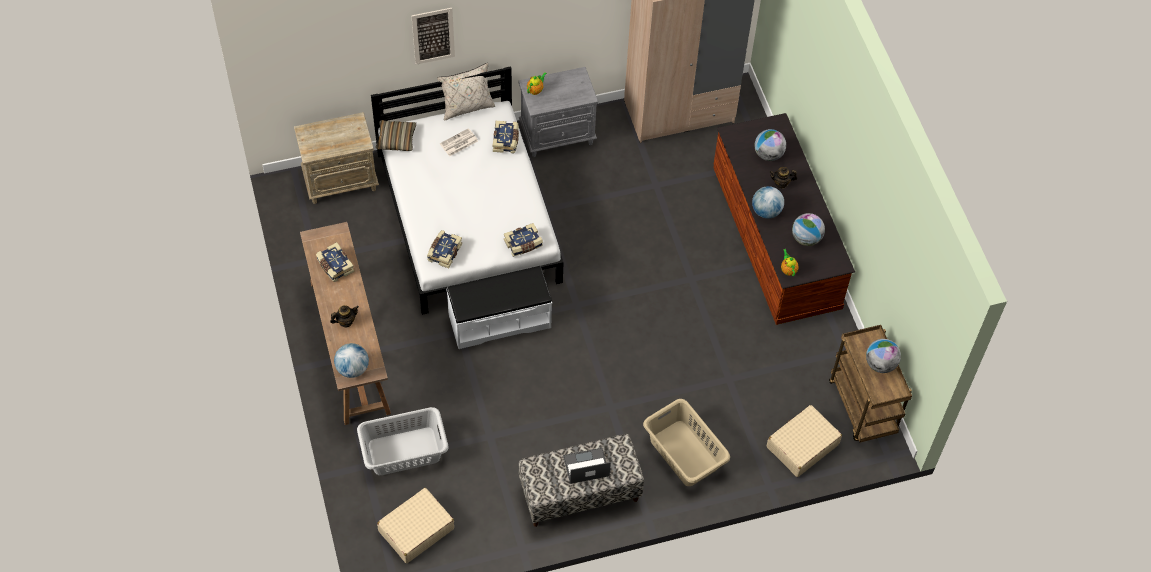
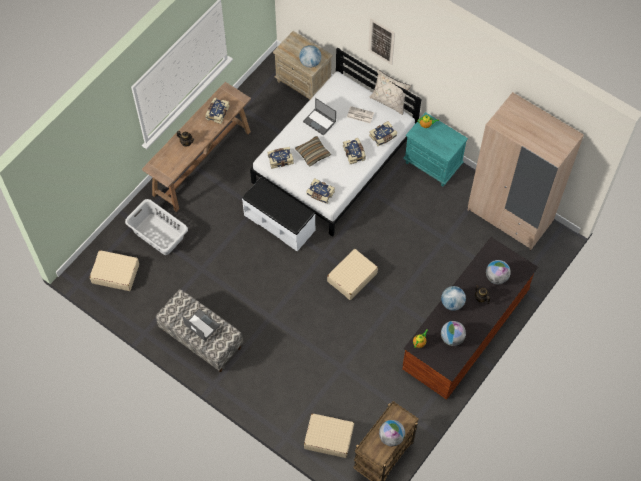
camera: 55 degrees right, 5 degrees up
globe [334,343,369,378] -> globe moved to [299,45,321,68]
pillow [376,120,416,151] -> pillow moved to [295,136,331,167]
grey nightstand [519,67,598,157] -> turquoise nightstand [403,112,468,187]
beige laundry basket [643,399,730,486] -> none
none -> laptop [303,98,336,136]
none -> beige suitcase [327,249,378,300]
none -> book [343,138,366,164]

